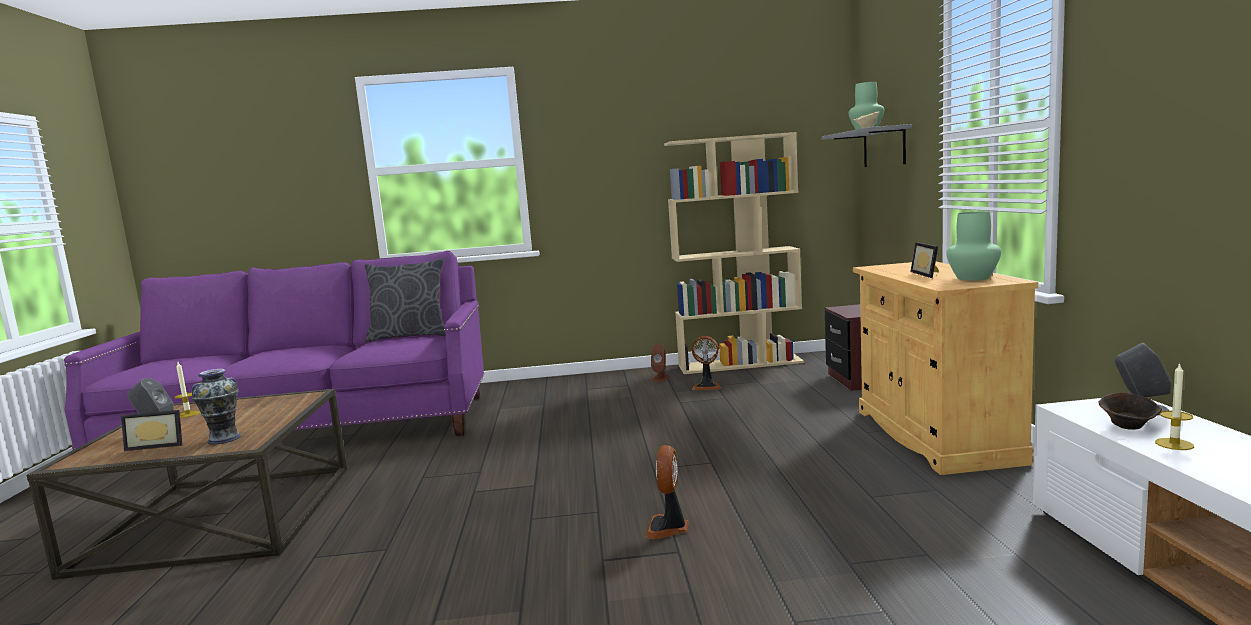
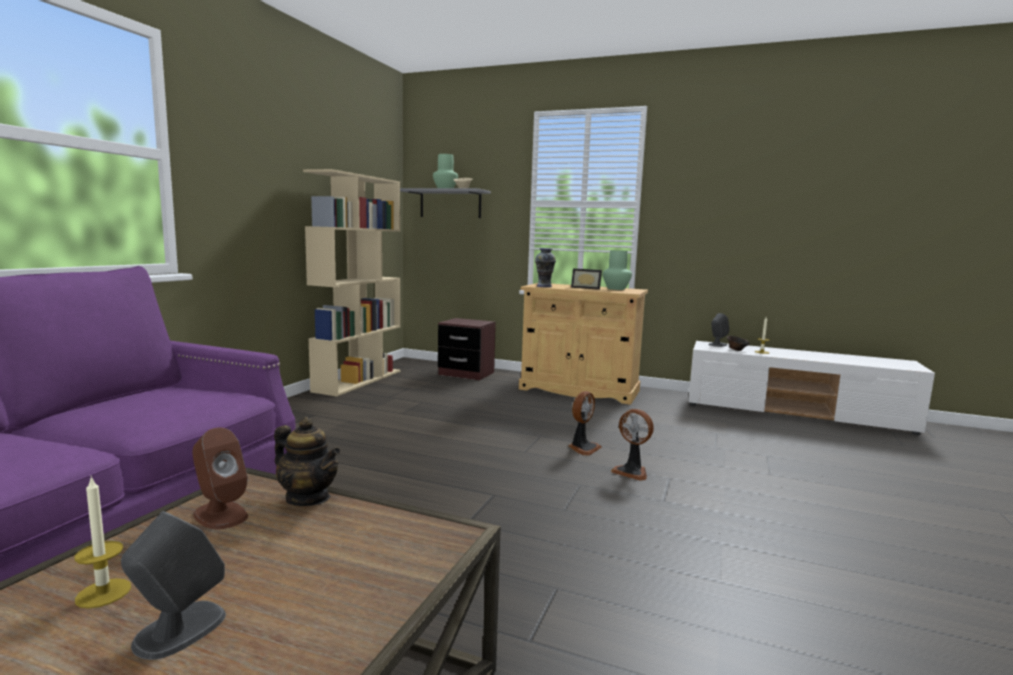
camera: 65 degrees left, 0 degrees up
picture frame [121,410,182,451] -> none
vase [192,369,241,445] -> vase moved to [535,248,556,287]
grey pillow [365,258,446,342] -> none
brown speaker [651,344,669,382] -> brown speaker moved to [193,428,248,529]
fan [692,336,722,390] -> fan moved to [569,391,602,456]
none -> teapot [274,417,341,506]

